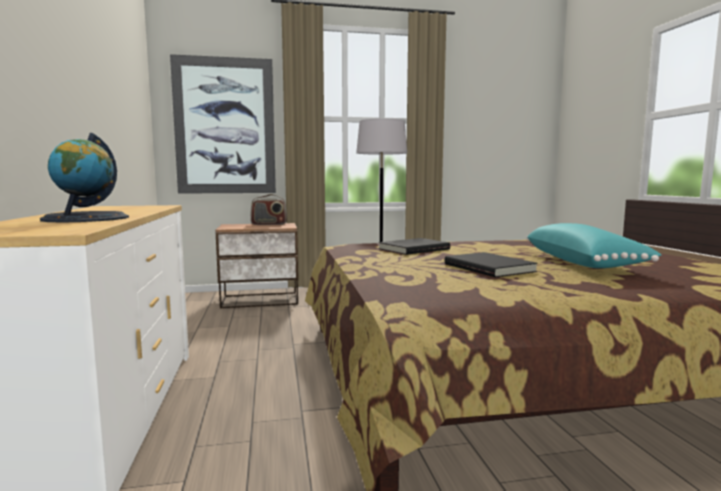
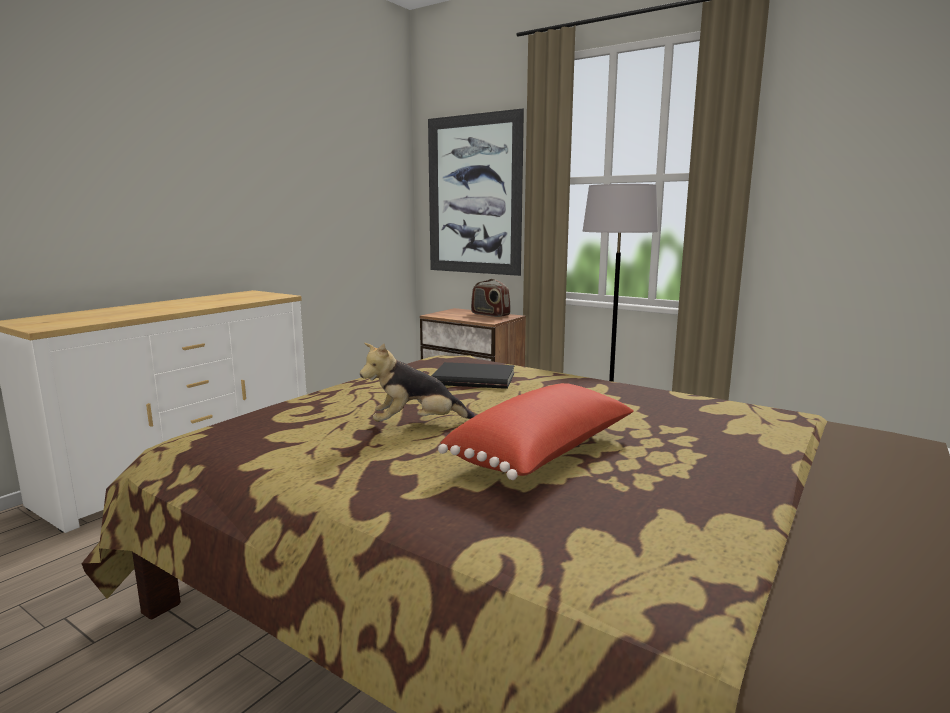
camera: 45 degrees right, 5 degrees up
globe [40,133,129,222] -> none
black book [445,252,538,278] -> plush toy [360,343,475,422]
turquoise pillow [526,223,661,268] -> red pillow [438,383,634,480]

